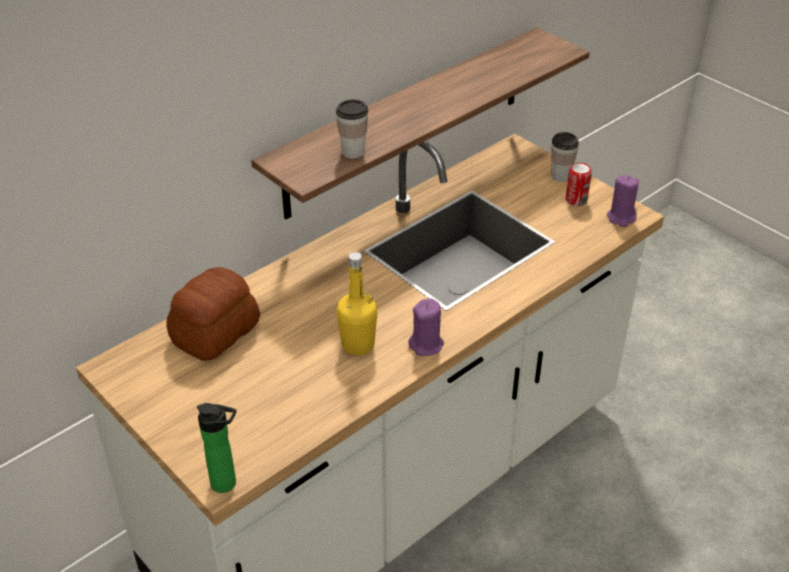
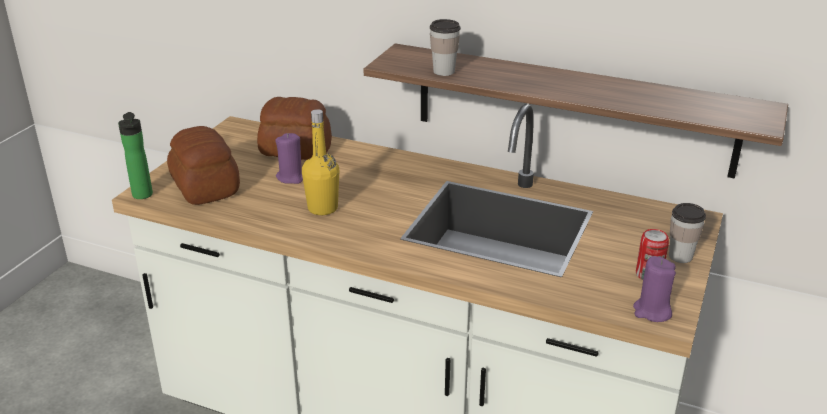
camera: 65 degrees right, 10 degrees down
purple candle [408,298,444,356] -> purple candle moved to [275,133,303,184]
none -> bread [167,126,240,205]

